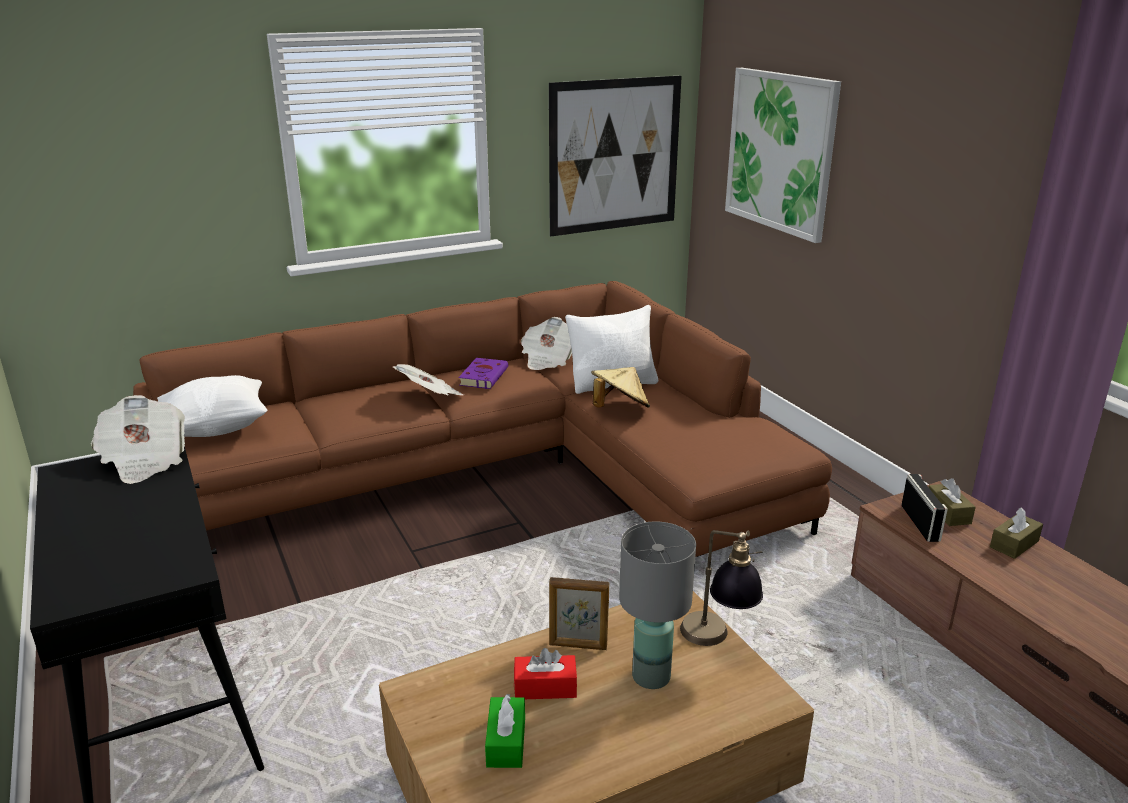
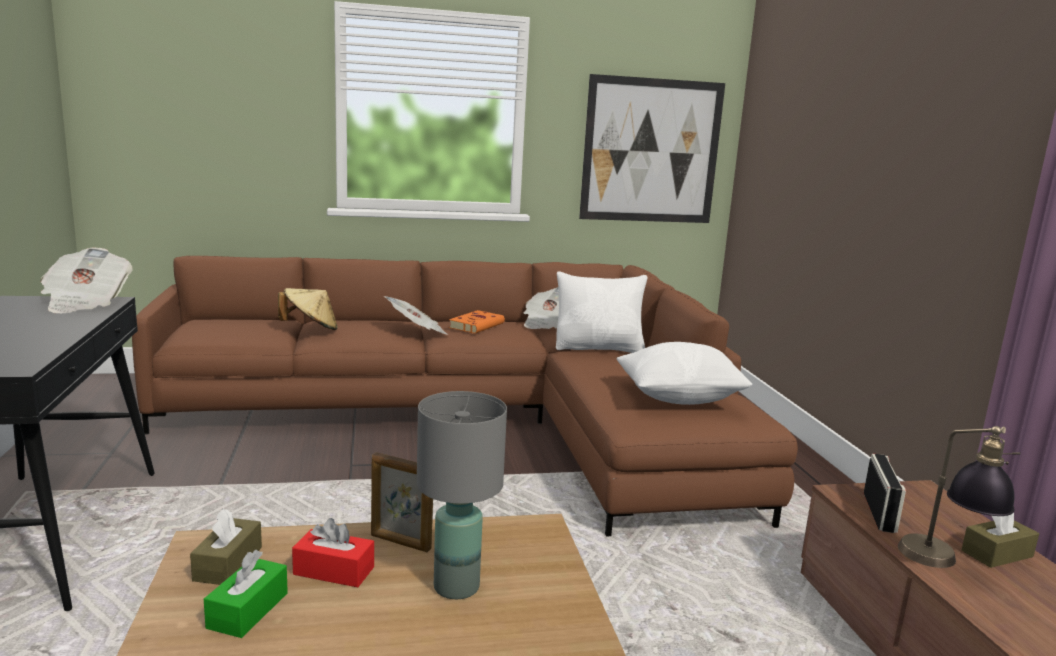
camera: 15 degrees right, 10 degrees down
white pillow [157,375,268,437] -> white pillow moved to [616,342,752,405]
purple book [459,358,508,389] -> orange book [449,310,505,334]
beige hat [591,367,650,408] -> beige hat moved to [278,288,338,330]
table lamp [680,530,763,646] -> table lamp moved to [898,426,1020,568]
picture [725,68,841,243] -> none
brown tissue box [929,478,976,526] -> brown tissue box moved to [190,508,262,585]

